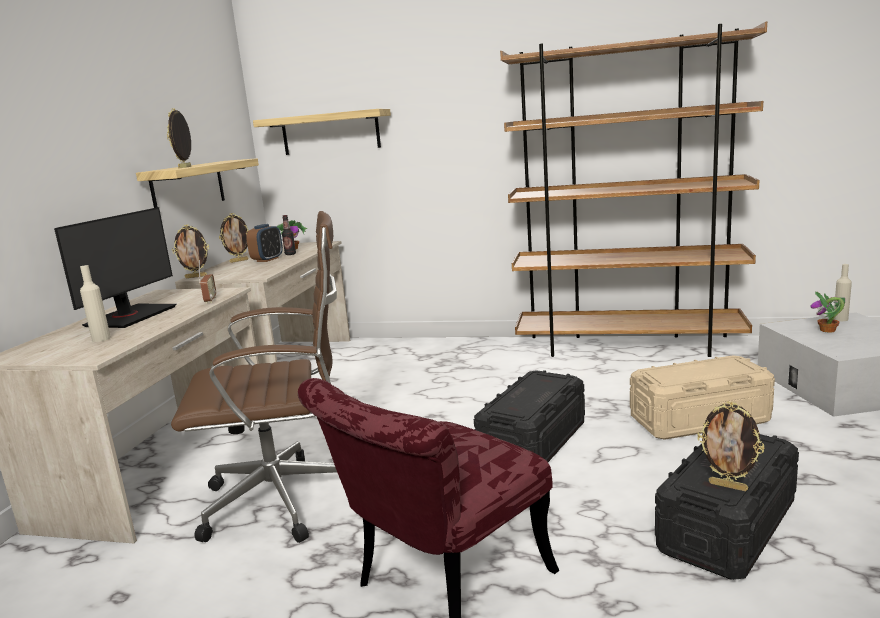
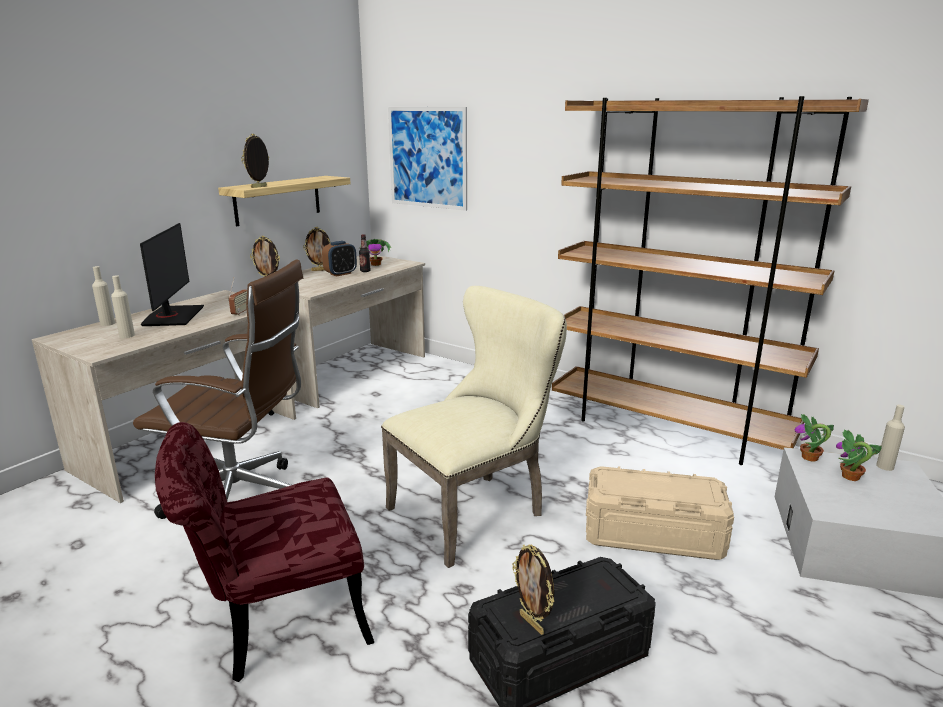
camera: 20 degrees right, 5 degrees up
monitor [54,207,176,328] -> monitor turned 45 degrees counterclockwise [140,223,204,326]
shelf [253,109,391,155] -> picture [388,107,467,211]
black storage box [474,370,585,462] -> beige chair [381,286,567,568]
none -> beige bottle [92,266,115,326]
none -> potted plant [794,414,834,462]

